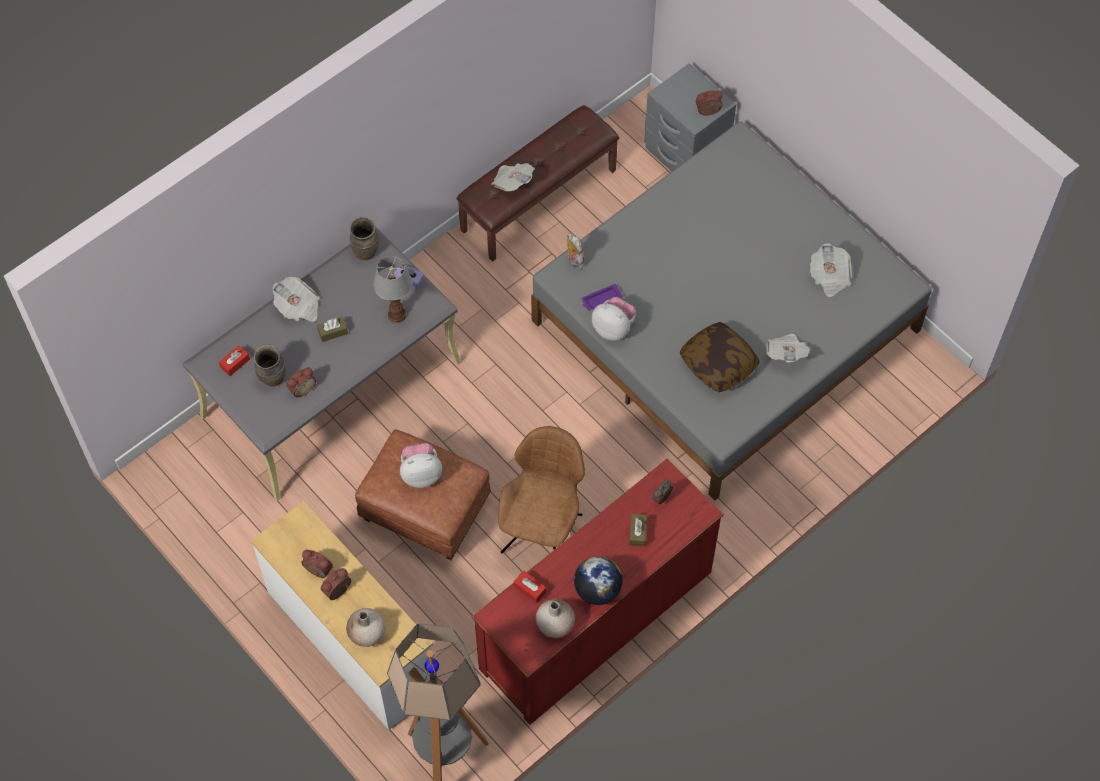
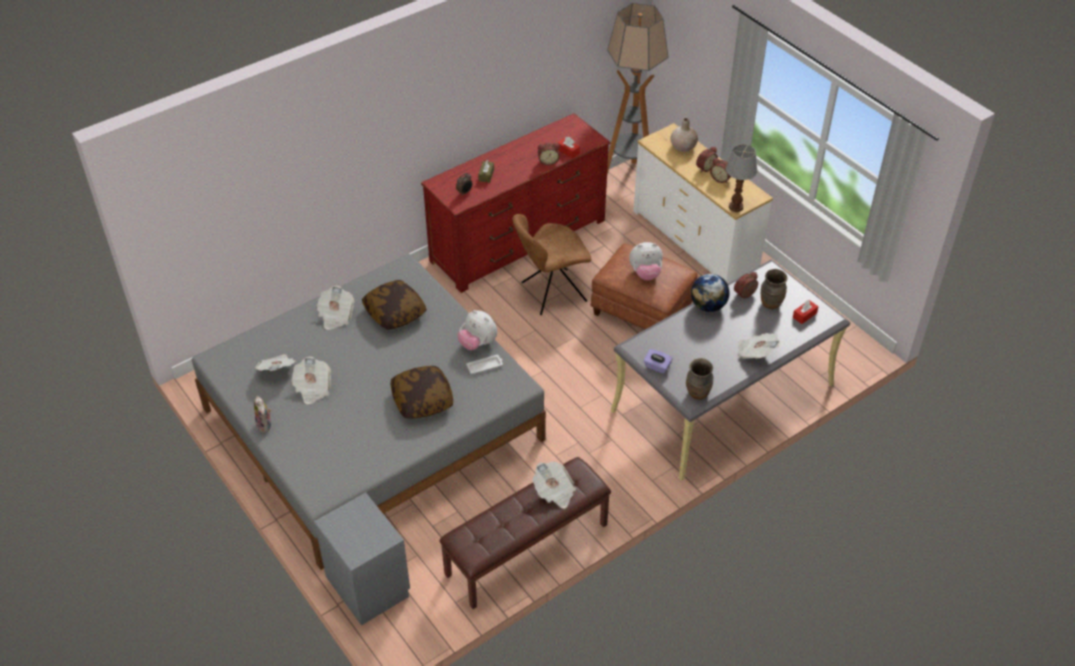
camera: 175 degrees left, 15 degrees down
brown tissue box [317,317,348,342] -> none
table lamp [373,256,413,323] -> table lamp moved to [726,144,758,212]
brown chair [498,426,585,554] -> brown chair turned 45 degrees clockwise [512,214,591,315]
beige vase [536,599,575,638] -> none
plush toy [566,232,585,270] -> plush toy moved to [254,396,272,432]
globe [574,556,623,605] -> globe moved to [691,274,730,312]
purple tray [582,284,622,311] -> white tray [466,355,503,374]
alarm clock [696,91,723,116] -> alarm clock moved to [538,143,560,165]
none -> newspaper [291,356,331,404]
none -> pillow [391,366,453,419]

